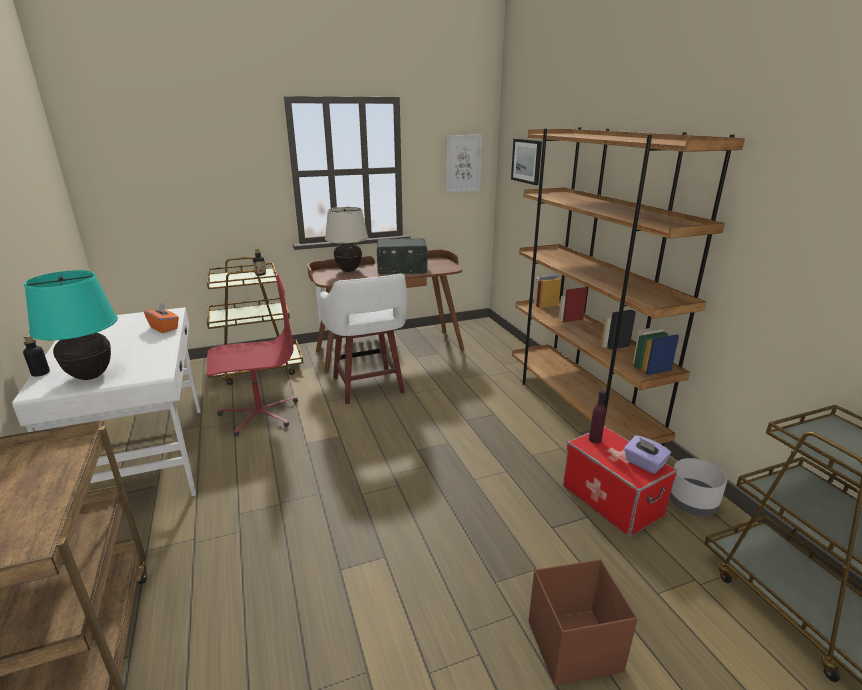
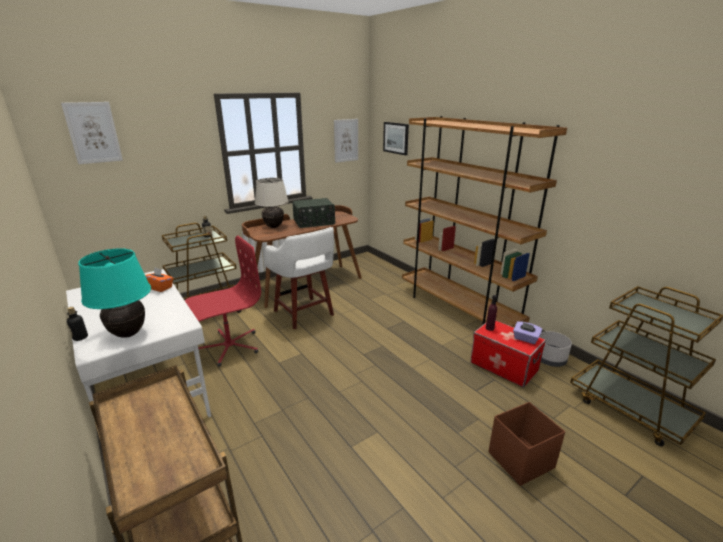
camera: 15 degrees left, 0 degrees up
none -> picture [61,102,123,164]

